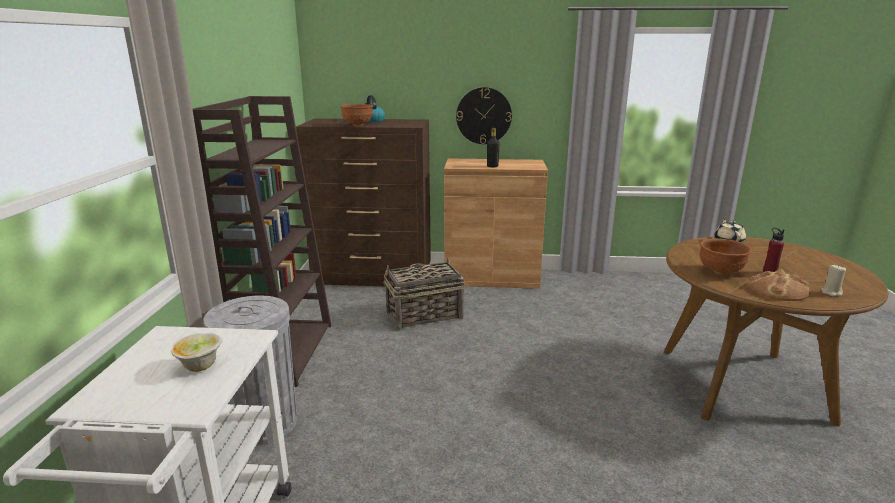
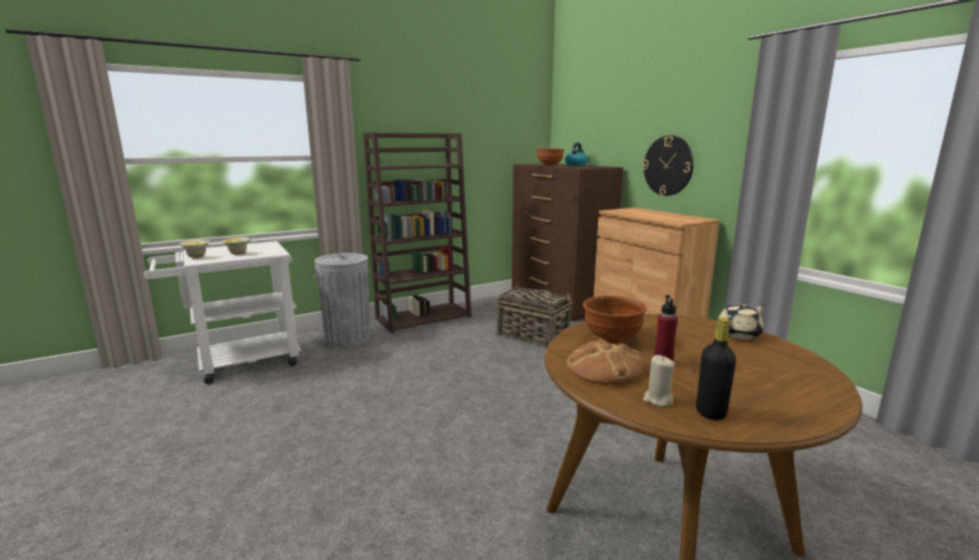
camera: 55 degrees right, 5 degrees down
black bottle [487,128,500,168] -> black bottle moved to [696,317,736,420]
none -> bowl [179,240,210,258]

